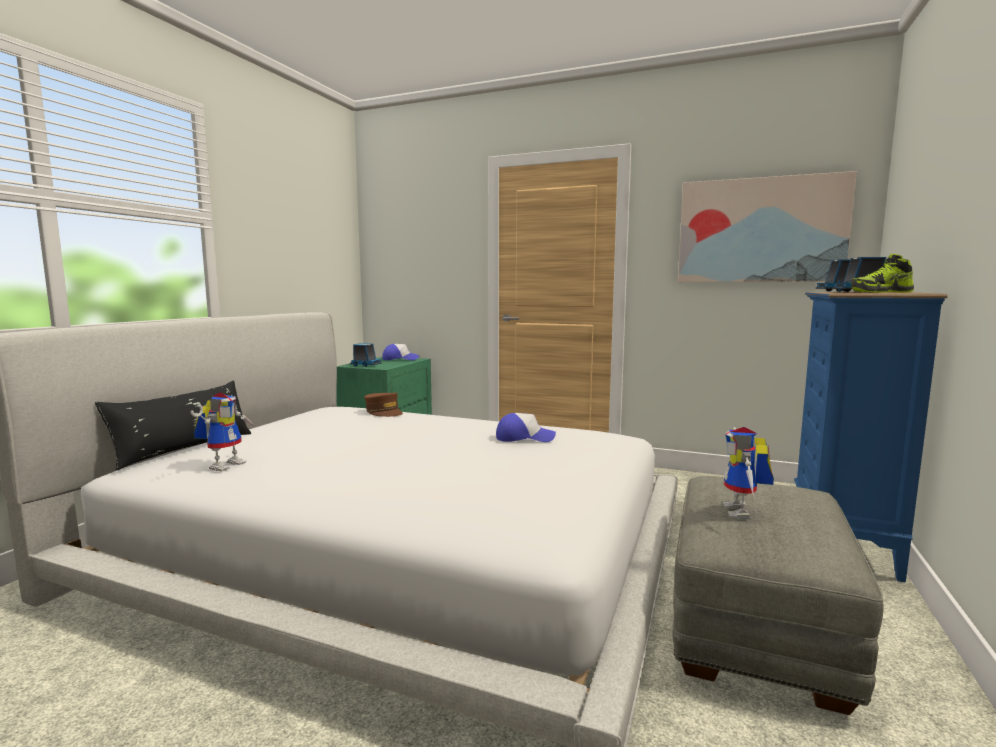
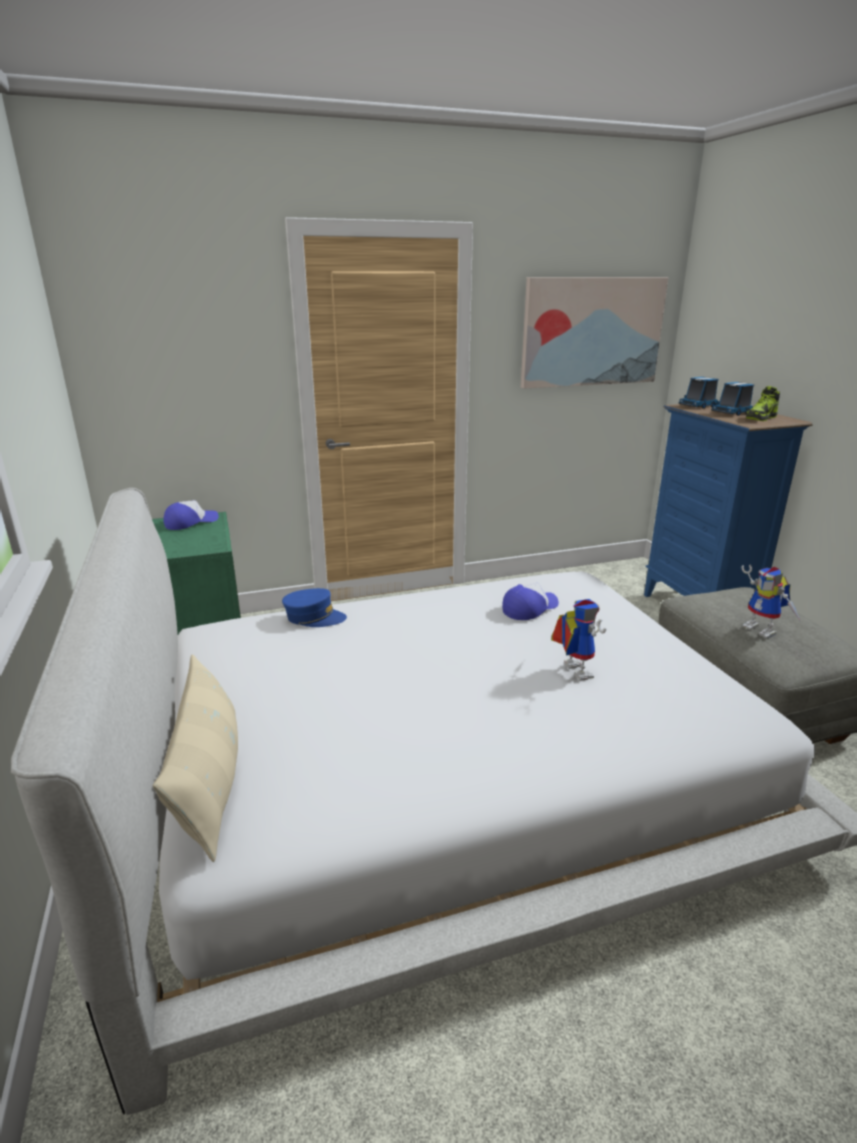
camera: 40 degrees left, 15 degrees up
black pillow [95,380,251,471] -> beige pillow [153,654,238,862]
toy robot [191,392,256,472] -> toy robot moved to [551,599,606,680]
toy truck [350,343,382,367] -> none
brown cap [364,393,403,417] -> blue cap [282,588,347,627]

